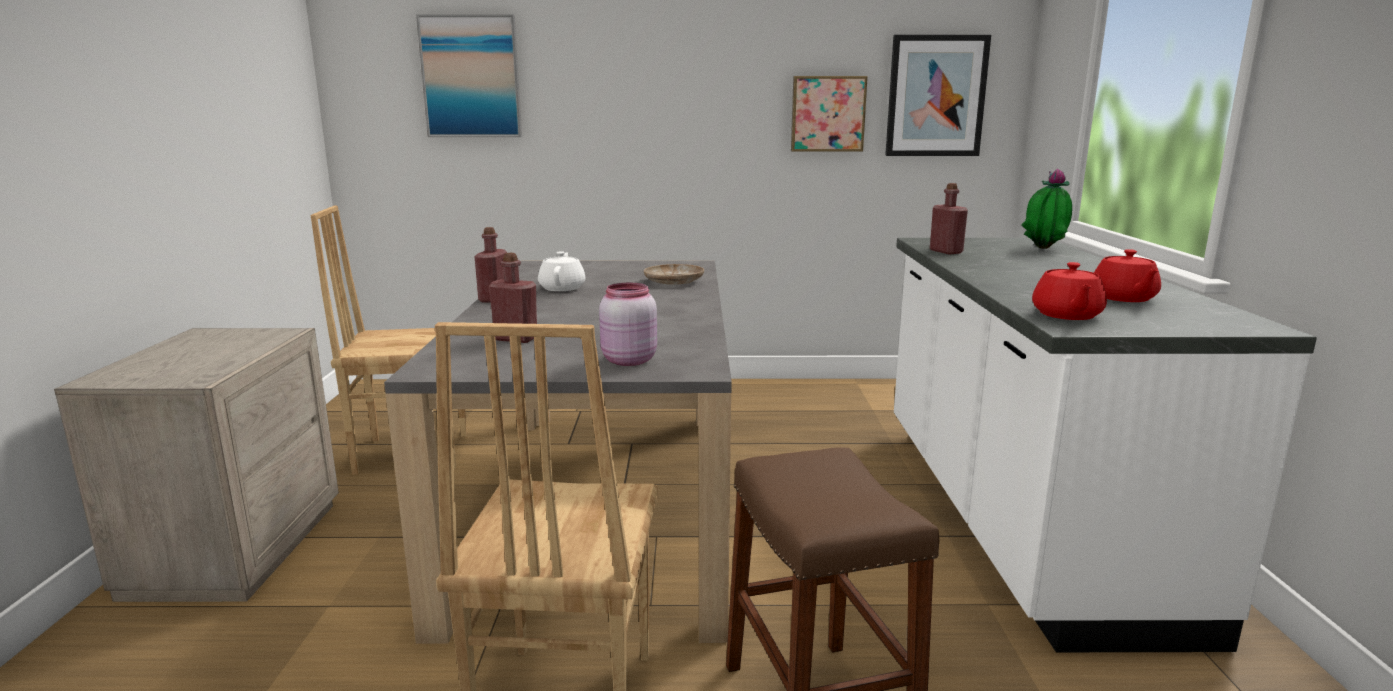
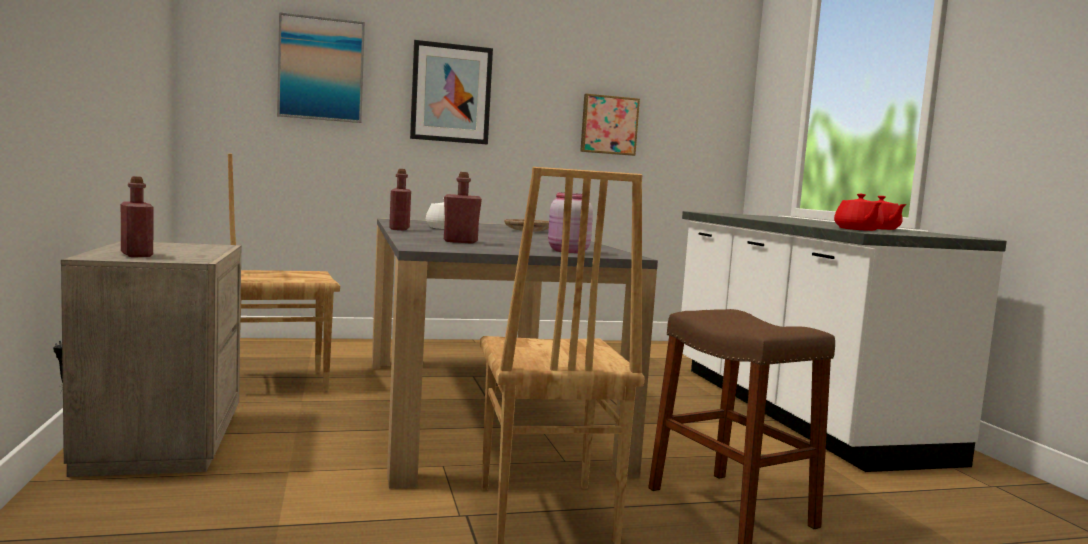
camera: 15 degrees left, 10 degrees down
picture [885,35,991,156] -> picture moved to [410,40,493,144]
red bottle [930,183,968,254] -> red bottle moved to [121,176,154,257]
potted plant [1021,169,1072,249] -> none

